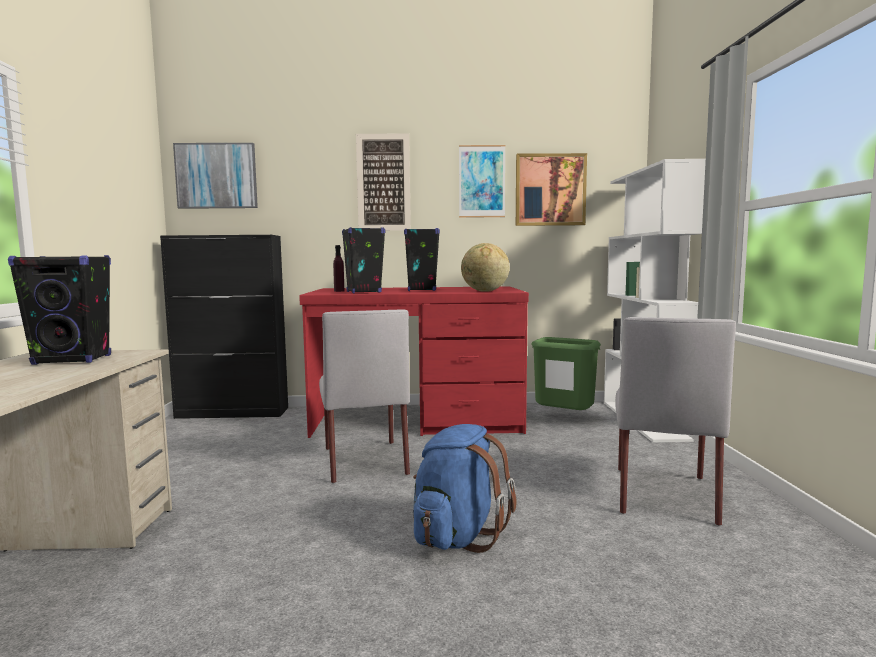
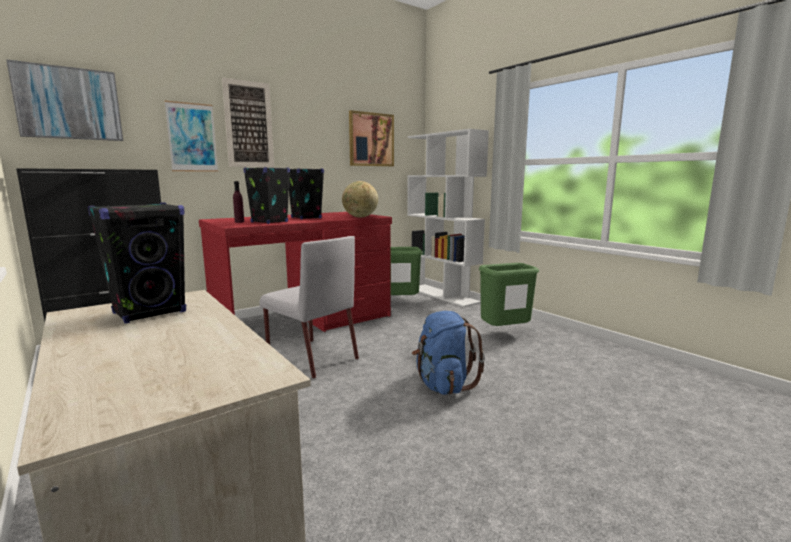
camera: 35 degrees left, 5 degrees up
picture [459,145,505,218] -> picture moved to [165,101,218,172]
grey chair [615,317,736,526] -> green trash can [478,263,539,326]

